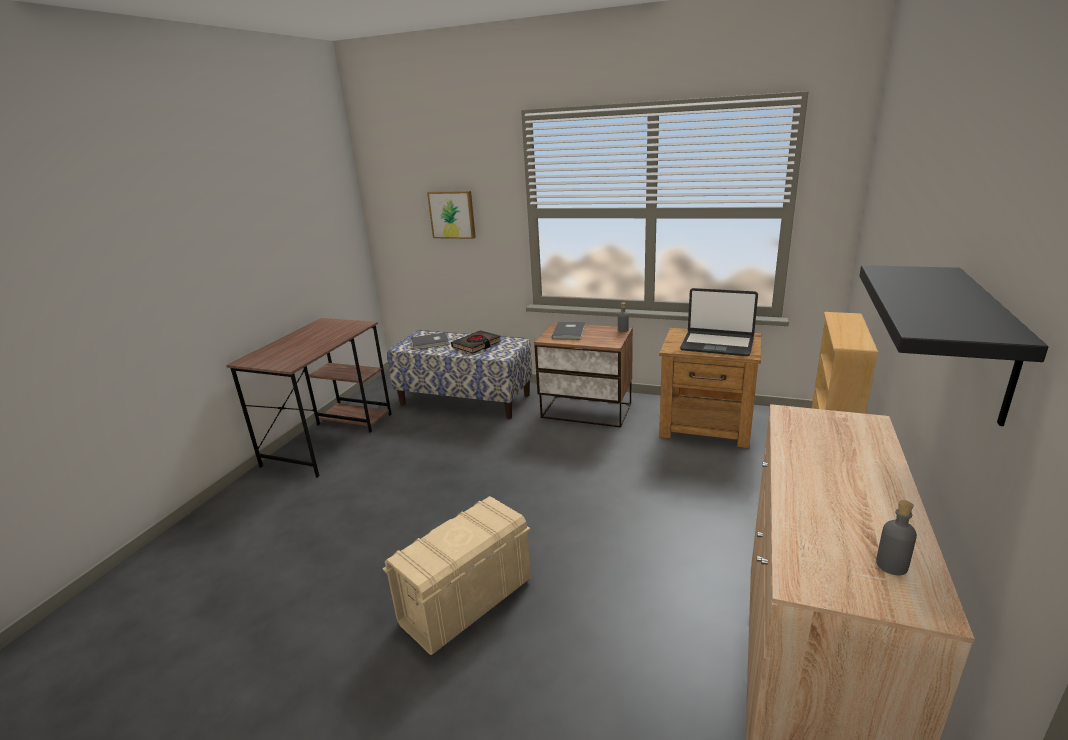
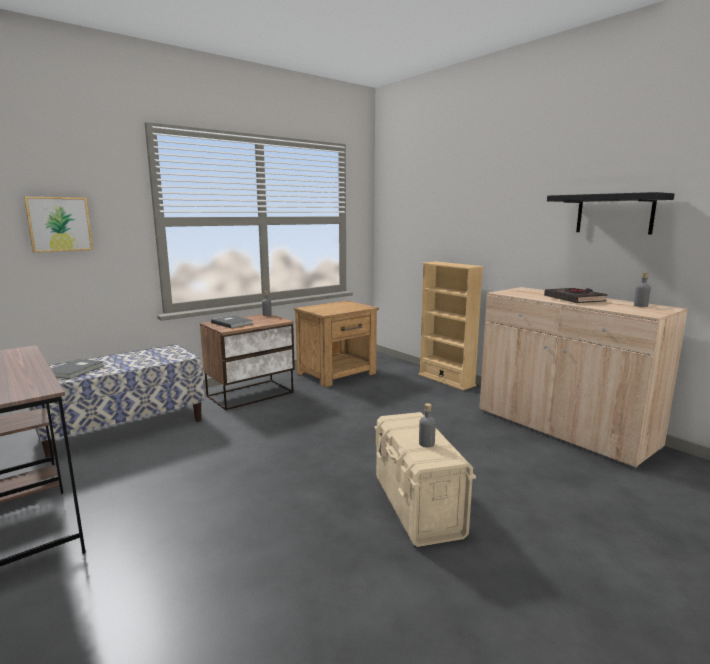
camera: 60 degrees left, 10 degrees down
black book [451,330,501,354] -> black book moved to [544,288,608,303]
laptop [680,288,758,356] -> none
none -> grey bottle [419,403,436,447]

